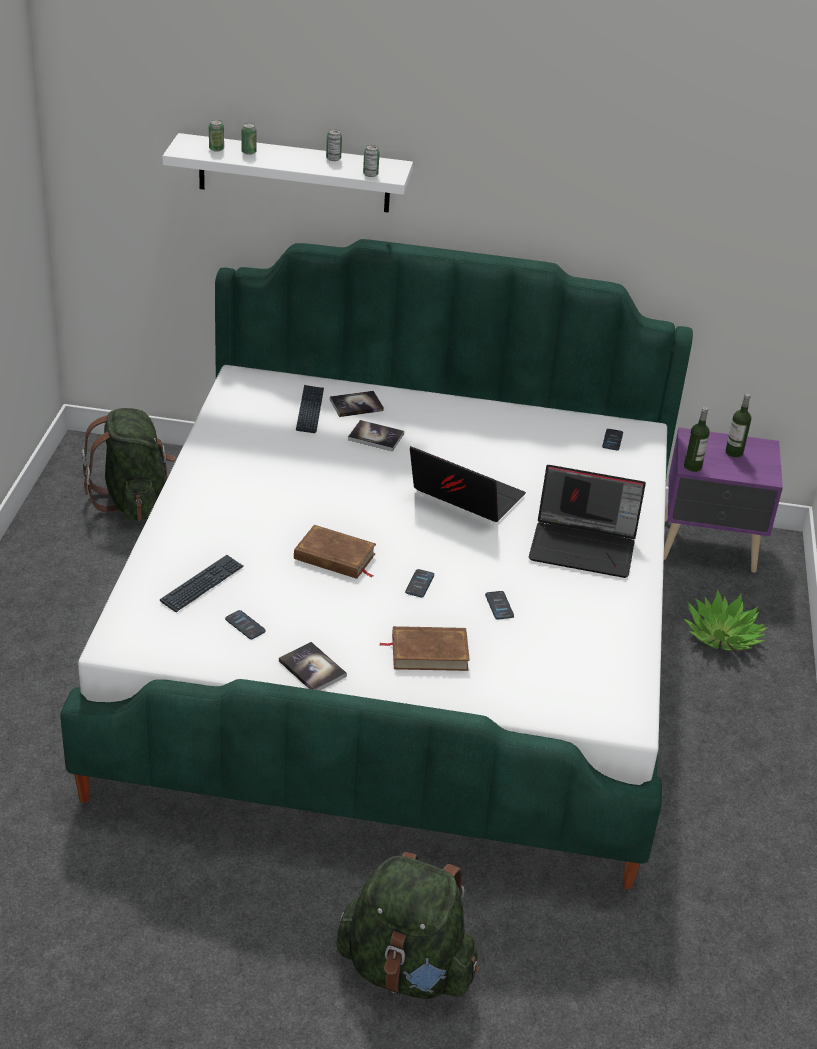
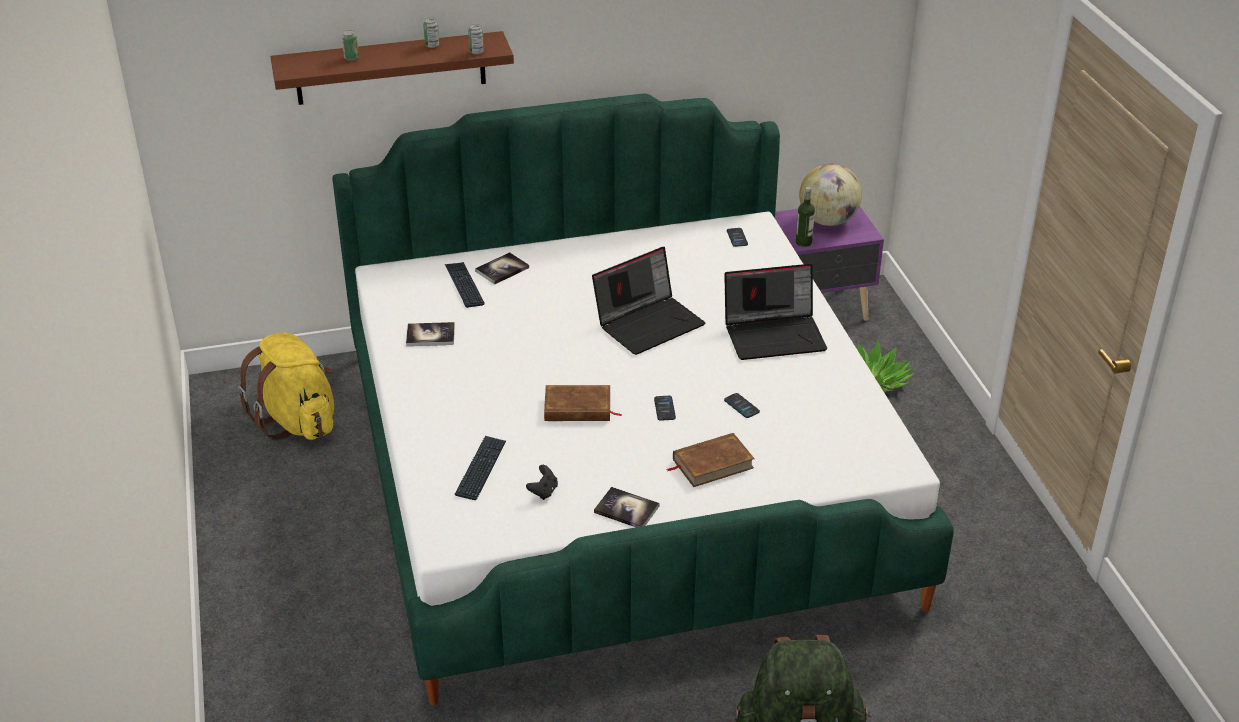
camera: 20 degrees left, 0 degrees up
green backpack [82,408,176,521] -> yellow backpack [238,332,334,441]
white shelf [162,133,413,213] -> brown shelf [270,31,514,105]
can [209,120,224,152] -> none
phone [225,610,266,639] -> black game controller [526,465,558,500]
book [348,420,404,451] -> book moved to [406,322,455,346]
laptop [410,446,526,522] -> laptop turned 135 degrees clockwise [592,247,705,355]
bottle [725,394,752,458] -> globe [799,163,862,226]

